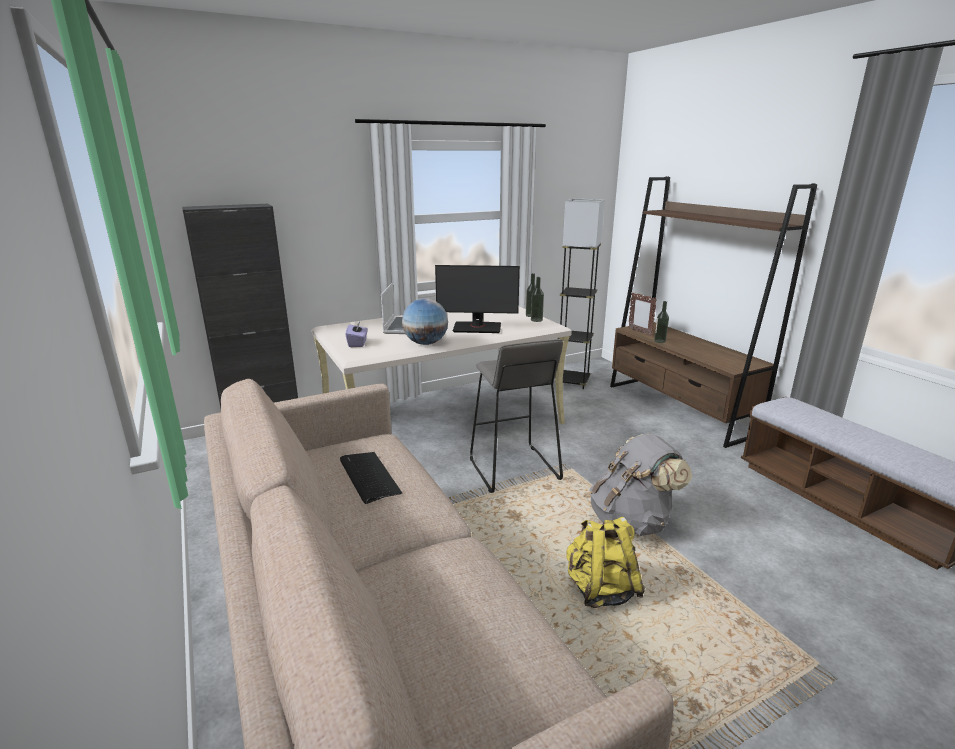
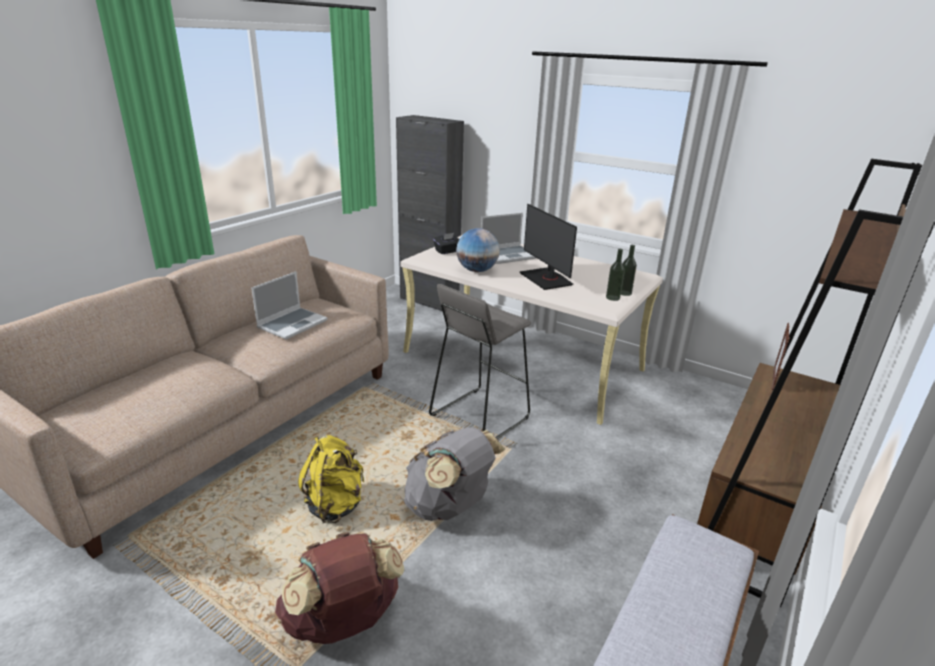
camera: 60 degrees right, 5 degrees up
keyboard [340,452,402,504] -> laptop [251,271,328,340]
purple tissue box [345,320,368,347] -> black tissue box [433,233,459,254]
grey floor lamp [557,199,605,389] -> none
bottle [654,301,669,343] -> none
none -> brown backpack [275,532,405,644]

